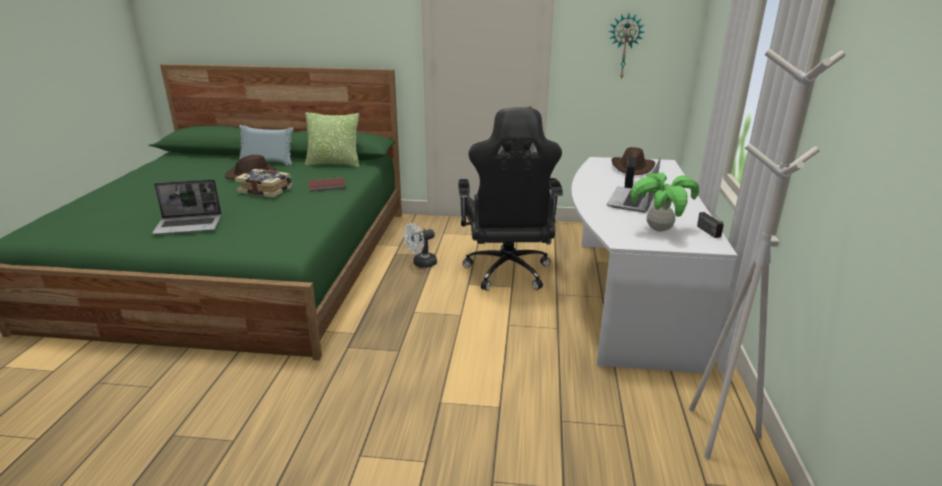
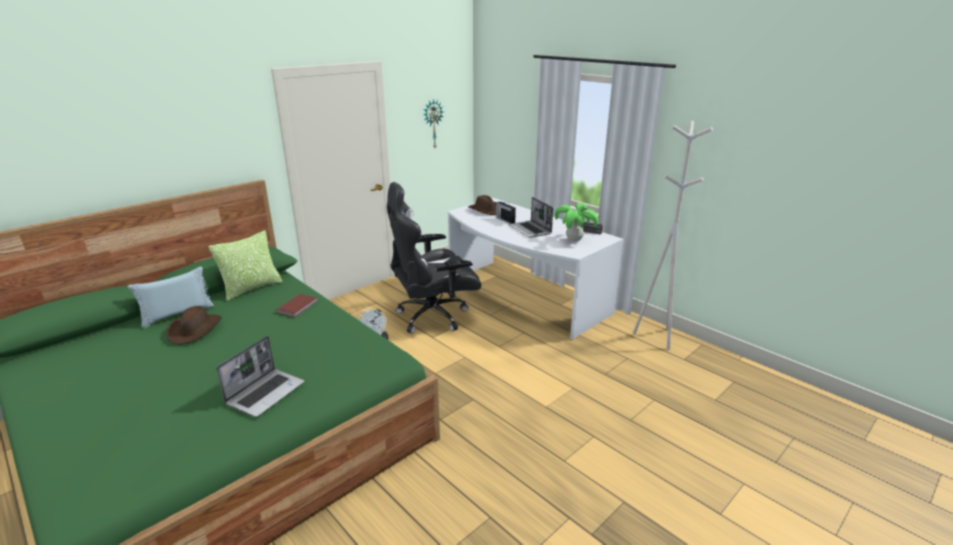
camera: 50 degrees left, 0 degrees up
book [235,169,292,198] -> none
black office chair [458,107,563,291] -> black office chair turned 120 degrees clockwise [387,182,481,333]

